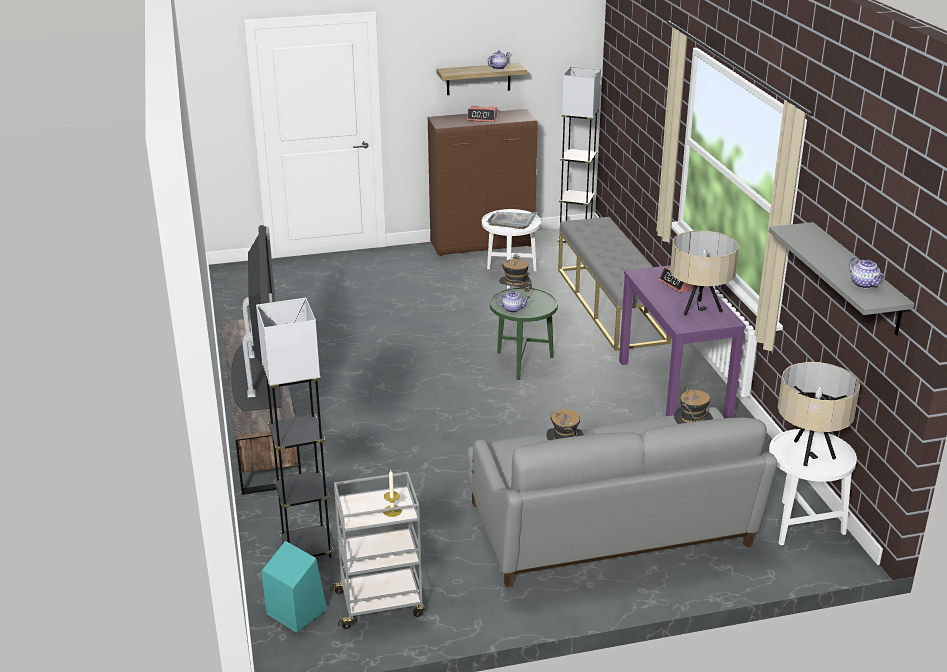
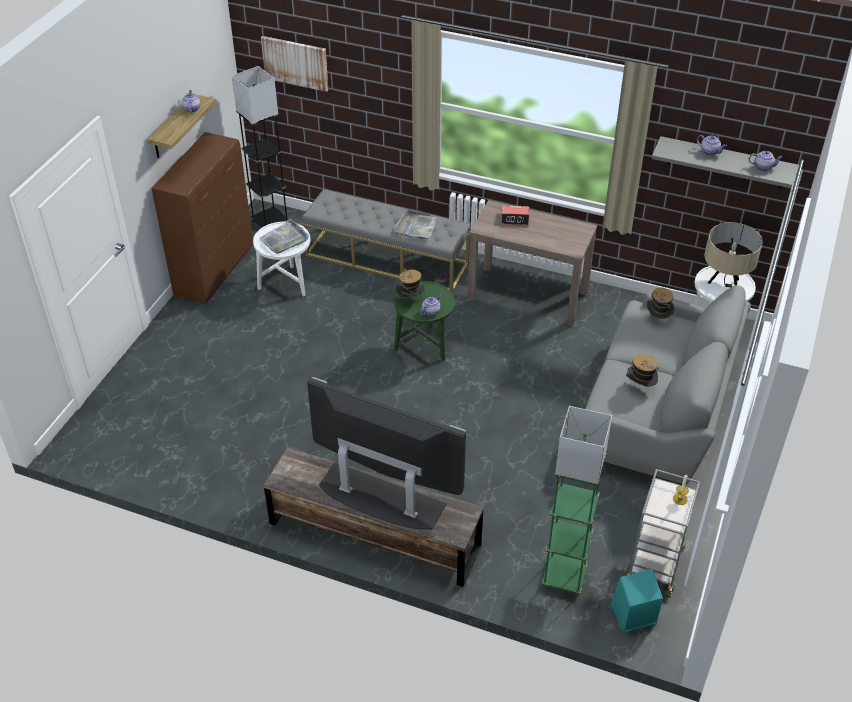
camera: 55 degrees left, 15 degrees up
grey floor lamp [256,298,334,558] -> green floor lamp [542,406,612,596]
alarm clock [467,106,497,122] -> none
purple console table [619,265,746,418] -> brown console table [468,200,597,326]
beige table lamp [670,230,739,316] -> none
none -> picture [261,36,328,92]
none -> grey tray [394,209,437,239]
none -> teapot [697,135,727,156]

